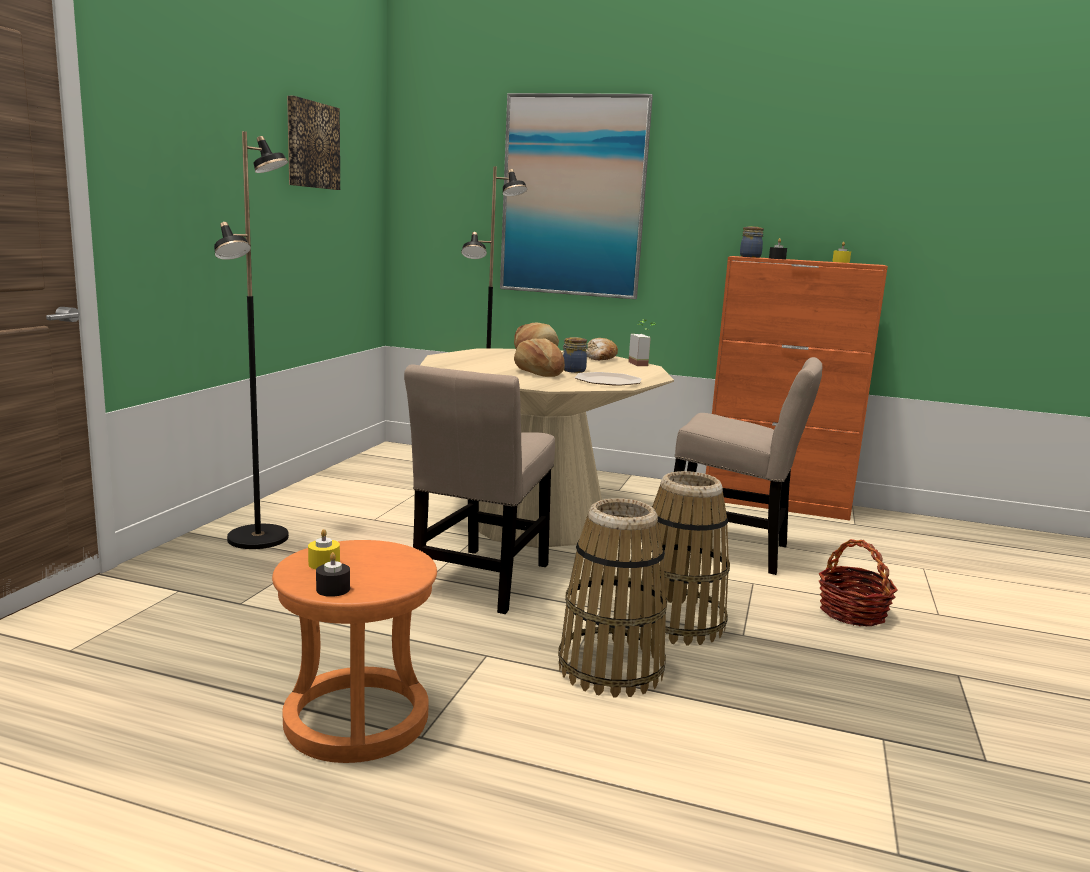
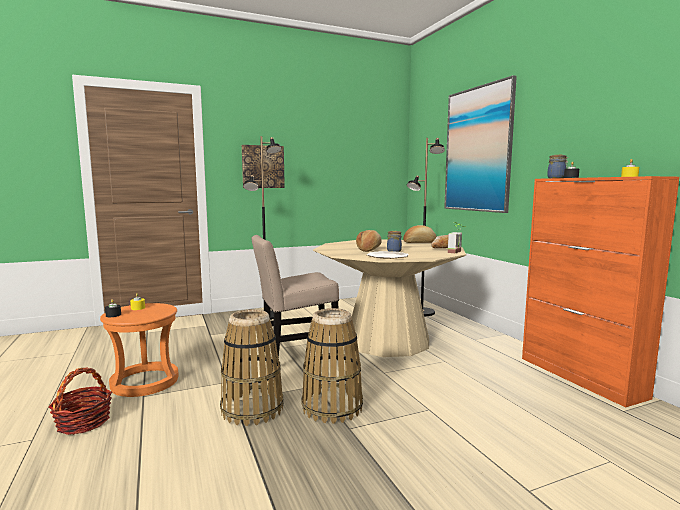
camera: 50 degrees right, 5 degrees down
picture [287,96,340,190] -> picture moved to [242,145,285,188]
beige chair [674,357,822,575] -> none
basket [819,539,898,626] -> basket moved to [49,368,112,435]

